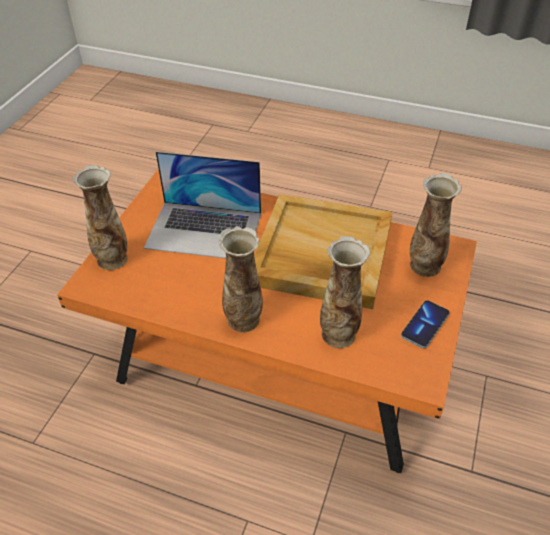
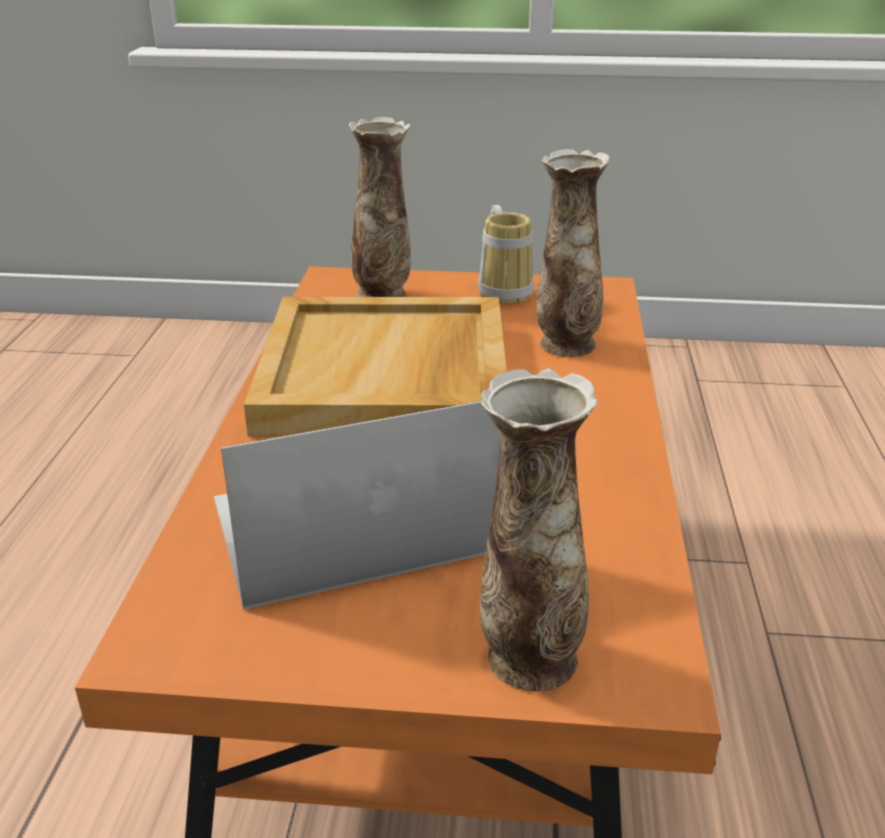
camera: 105 degrees left, 15 degrees down
laptop [144,152,261,259] -> laptop turned 105 degrees counterclockwise [214,401,500,610]
vase [218,226,263,333] -> none
phone [401,300,450,348] -> mug [478,205,534,305]

